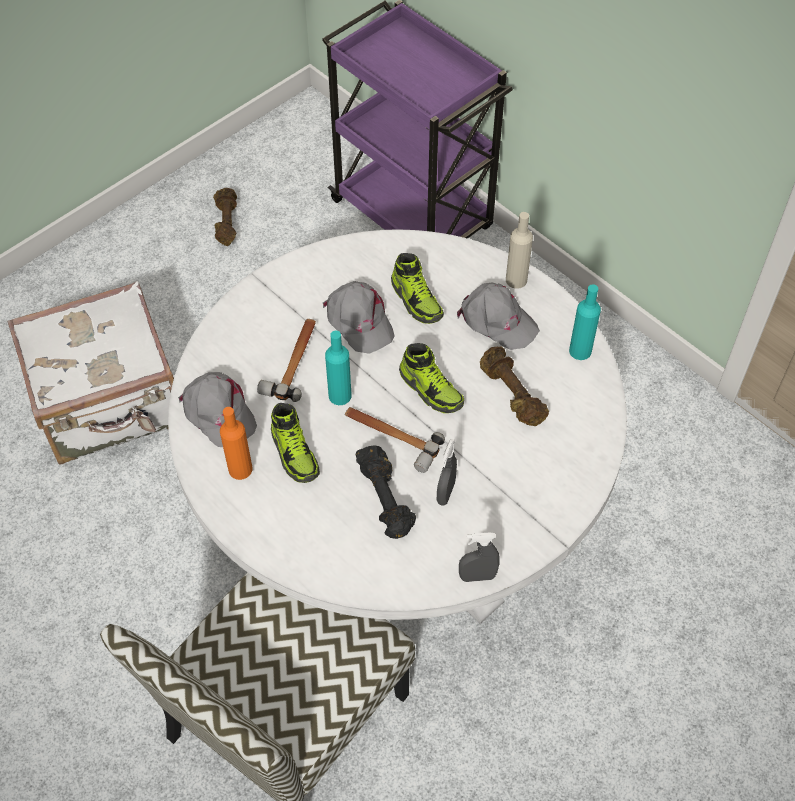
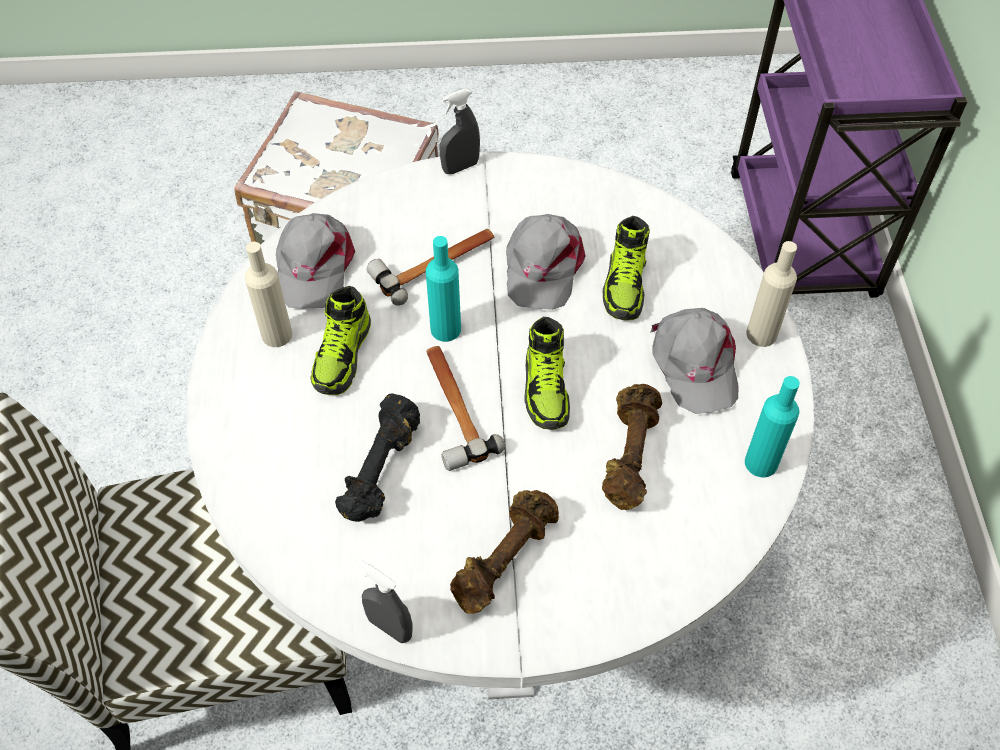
camera: 40 degrees right, 0 degrees up
brown dumbbell [213,188,237,246] -> brown dumbbell moved to [450,490,559,614]
orange bottle [220,407,253,480] -> beige bottle [245,242,293,347]
grey spray bottle [437,439,457,506] -> grey spray bottle moved to [440,89,480,174]

